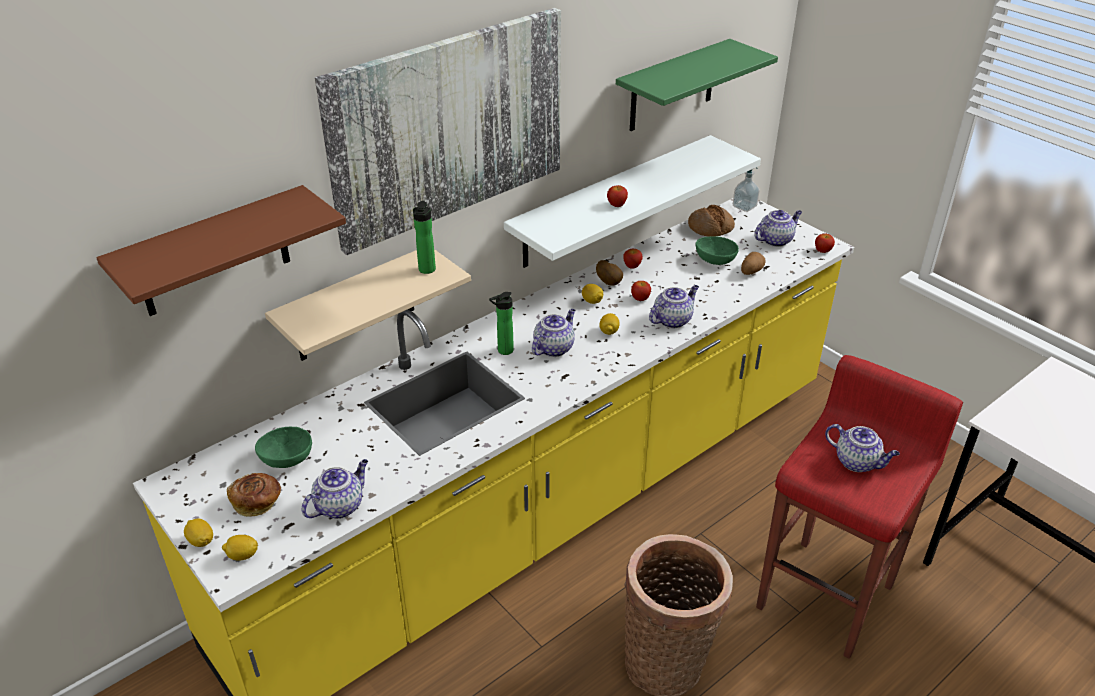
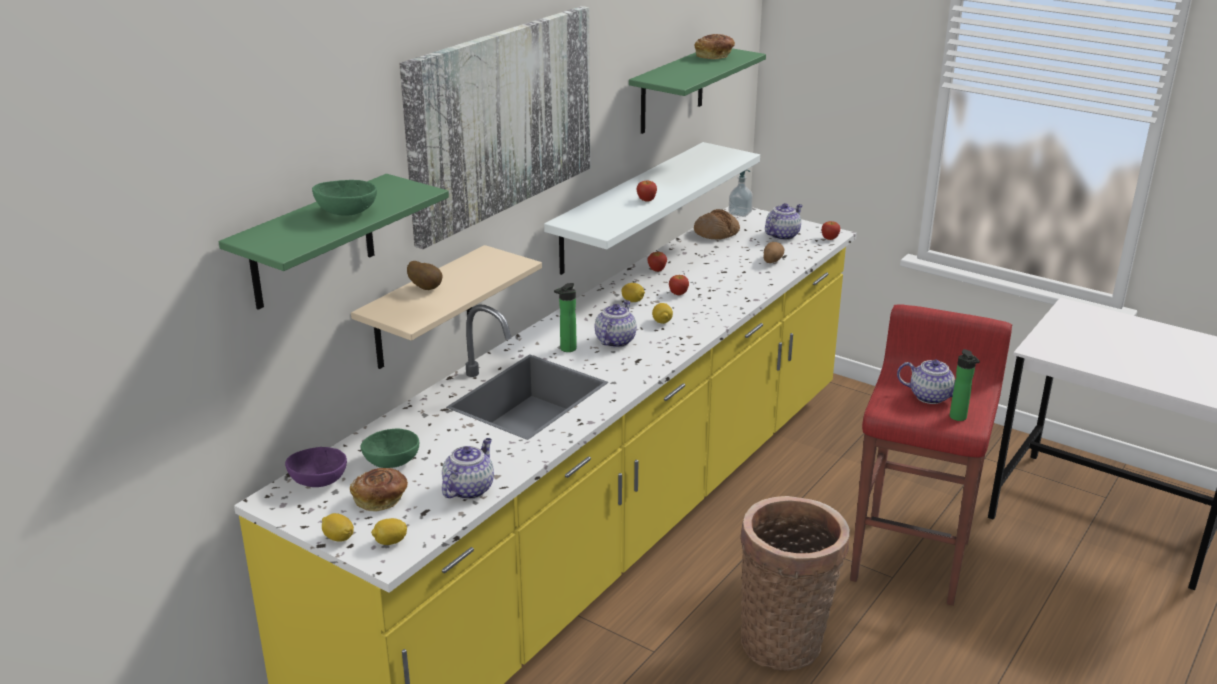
camera: 15 degrees left, 10 degrees down
brown shelf [96,185,346,316] -> green shelf [219,174,449,310]
bottle [413,201,436,274] -> bottle moved to [950,349,980,421]
potato [596,260,623,286] -> potato moved to [407,261,443,290]
teapot [649,285,699,328] -> none
green bowl [696,236,739,265] -> green bowl moved to [312,180,377,216]
none -> purple bowl [285,447,347,487]
none -> bread [695,34,735,59]

